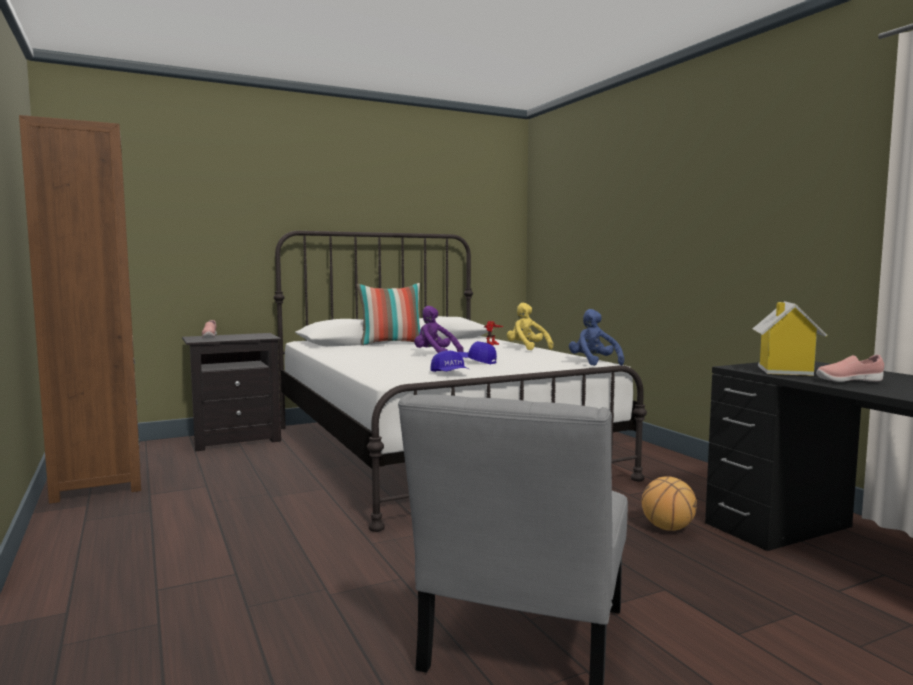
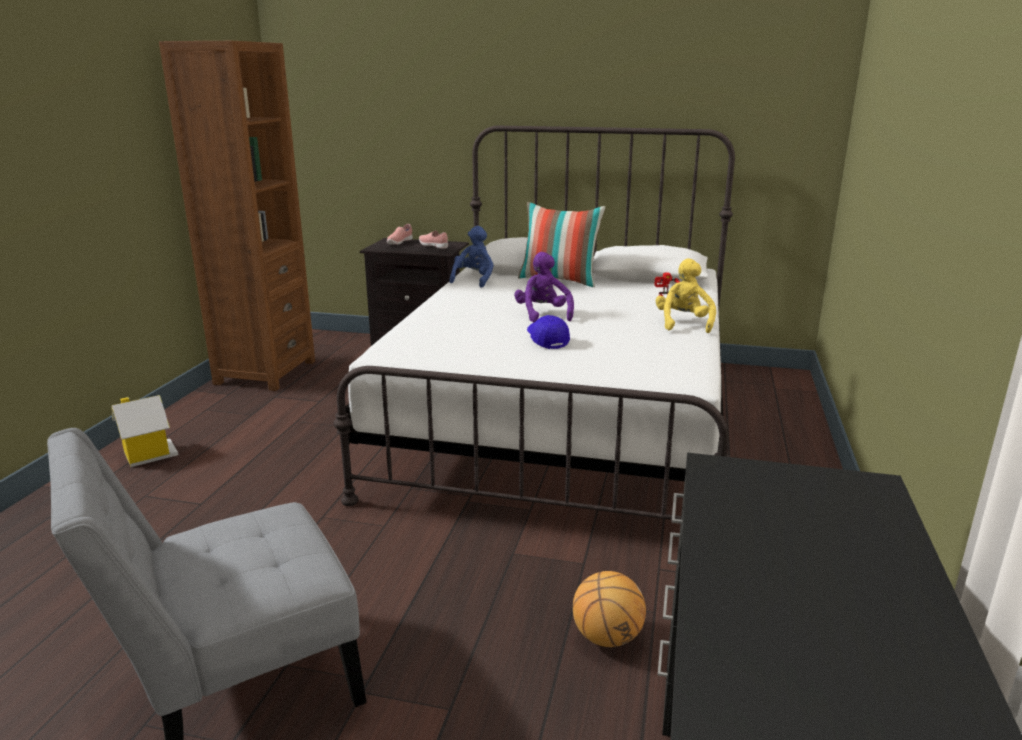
camera: 40 degrees right, 15 degrees up
blue cap [430,350,470,372] -> none
blue plush toy [569,309,624,366] -> blue plush toy moved to [449,226,494,288]
toy house [753,301,828,376] -> toy house moved to [112,395,178,467]
pink shoe [816,355,884,382] -> pink shoe moved to [419,231,448,249]

